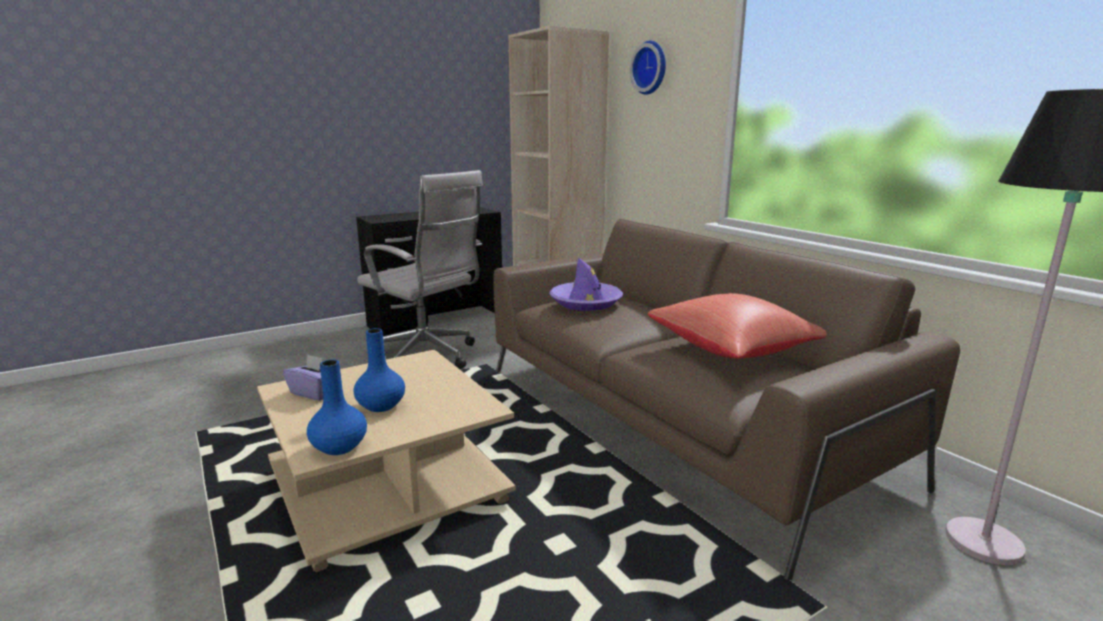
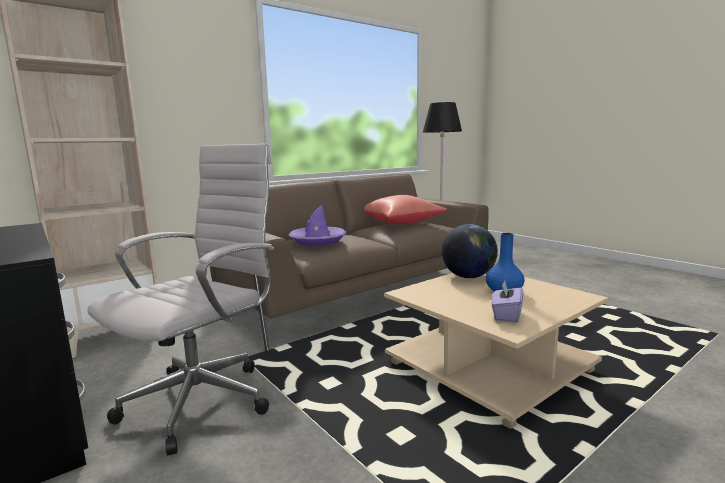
camera: 95 degrees left, 5 degrees down
blue vase [307,359,367,455] -> none
wall clock [630,41,666,95] -> none
none -> globe [442,224,498,278]

